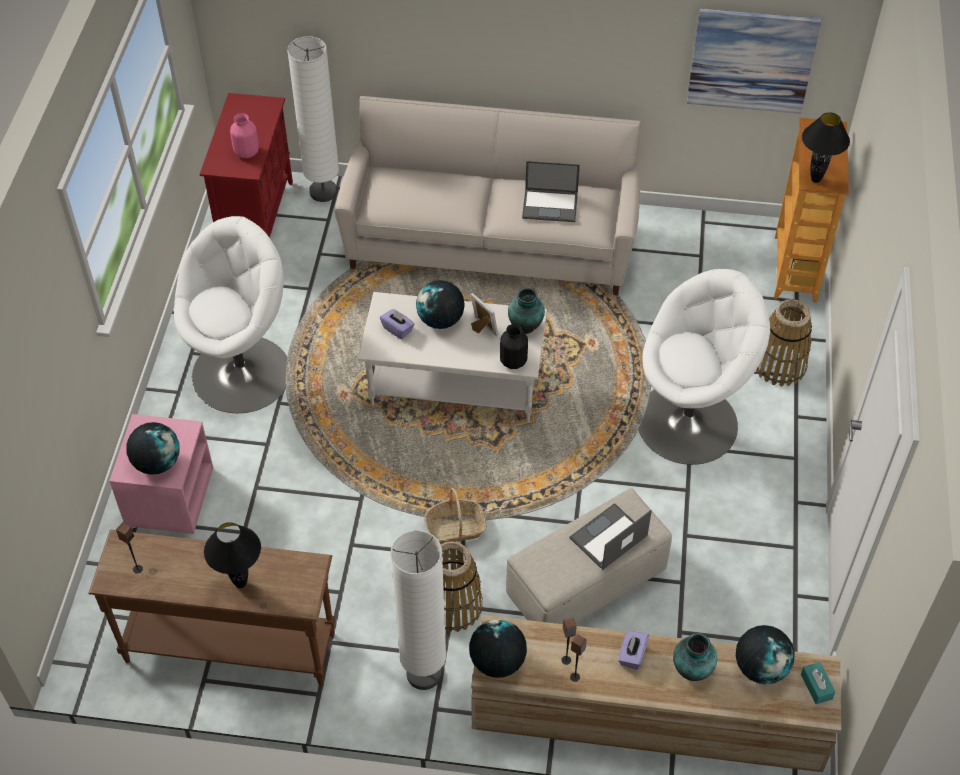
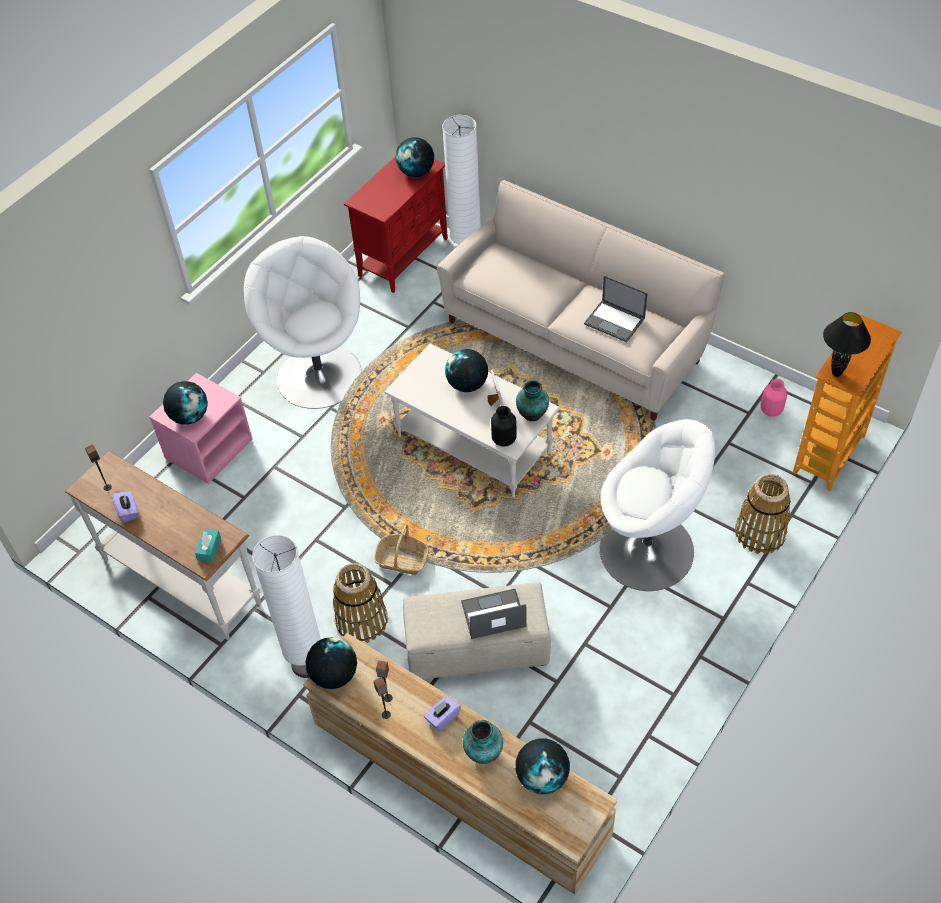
camera: 30 degrees right, 0 degrees up
brown console table [88,530,335,687] -> white console table [65,451,261,640]
white armchair [174,216,287,413] -> white armchair turned 120 degrees counterclockwise [244,236,362,409]
black table lamp [204,522,261,588] -> none
pink vase [230,113,259,158] -> pink vase moved to [761,379,787,417]
purple tissue box [380,309,414,340] -> purple tissue box moved to [112,491,138,523]
picture [687,9,821,114] -> none
turquoise tissue box [801,662,835,704] -> turquoise tissue box moved to [195,529,221,562]
none -> globe [396,137,434,177]

